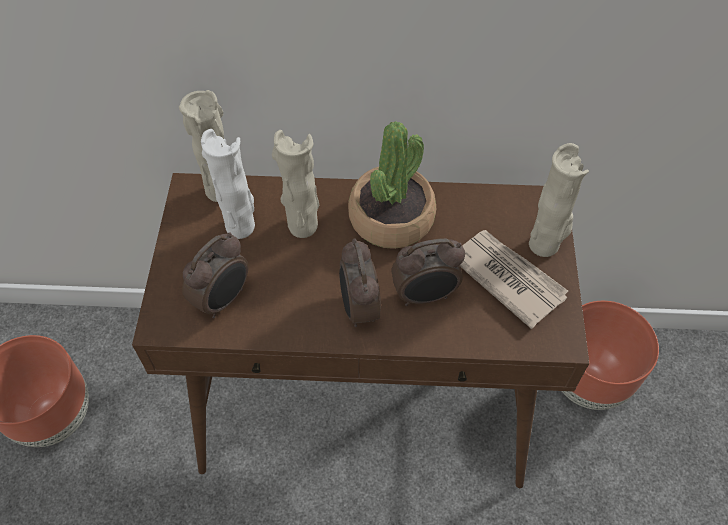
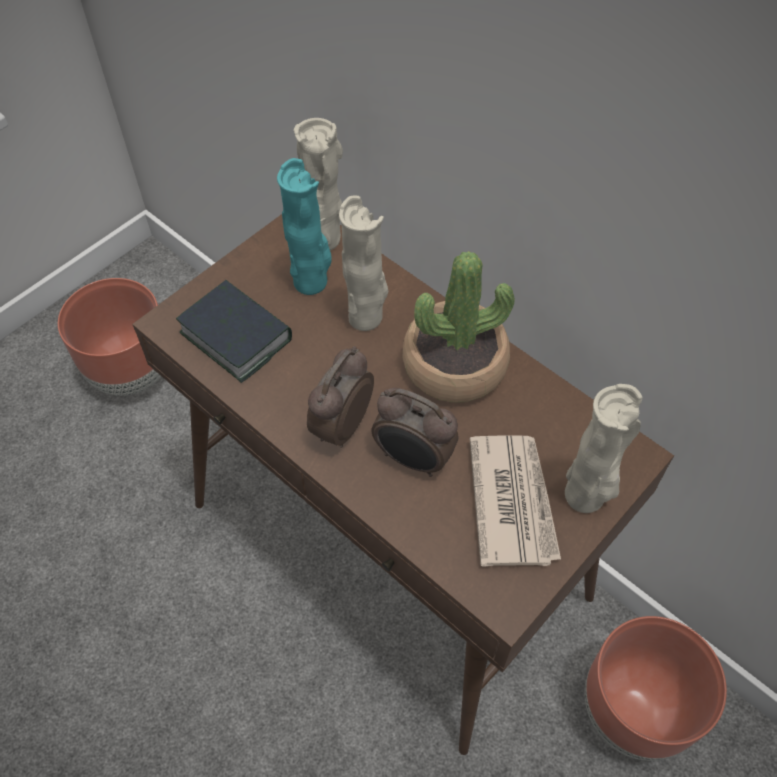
camera: 40 degrees right, 0 degrees up
alarm clock [182,232,248,319] -> book [176,280,292,383]
white vase [201,129,255,239] -> turquoise vase [277,158,332,295]

